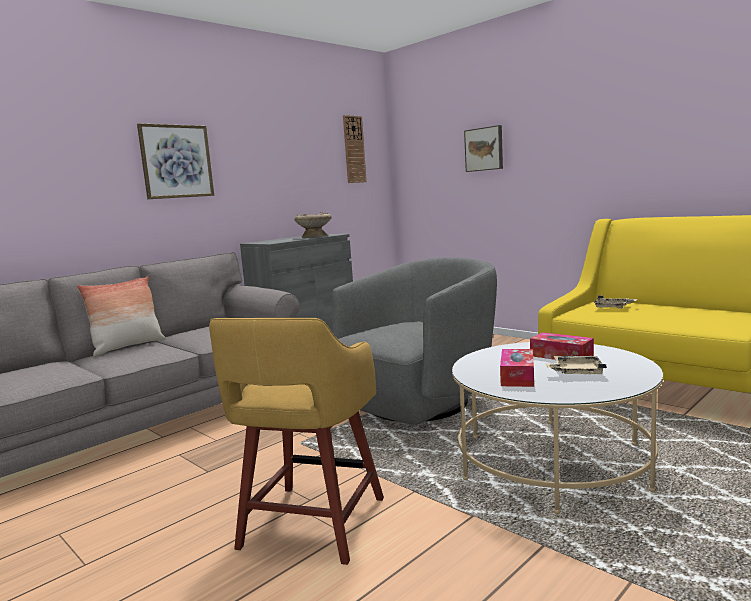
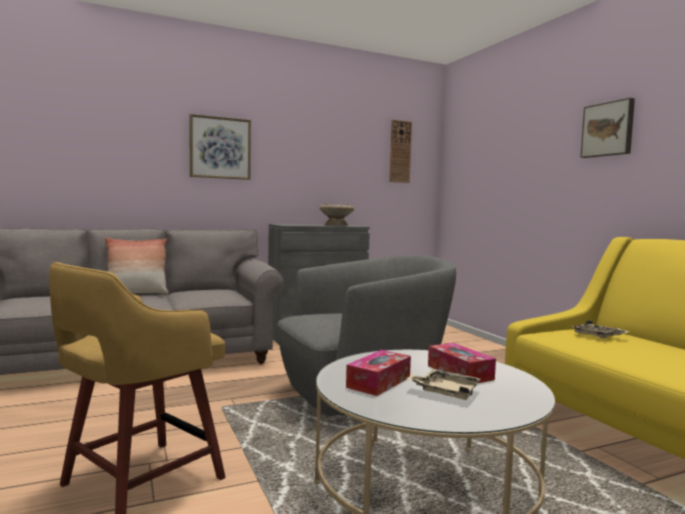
camera: 20 degrees right, 5 degrees down
picture [464,125,503,172] -> picture moved to [580,98,635,158]

